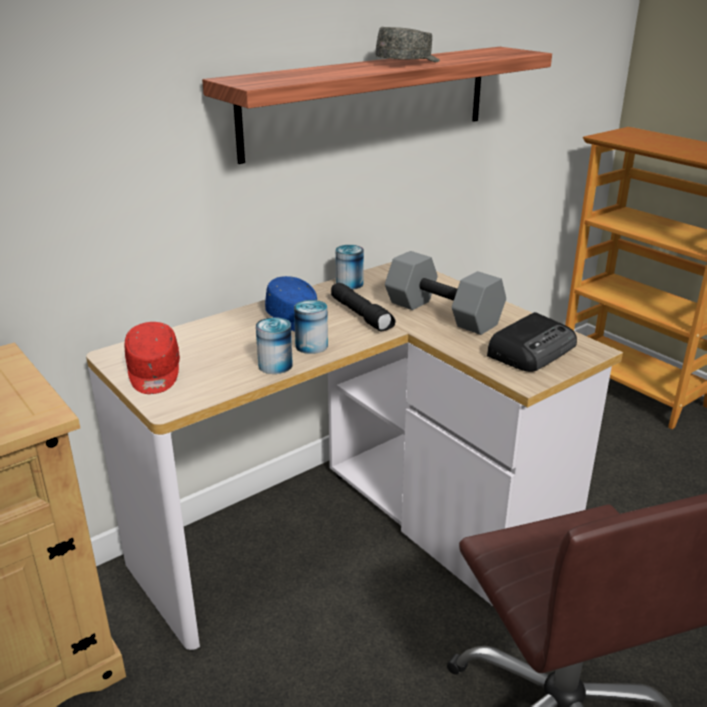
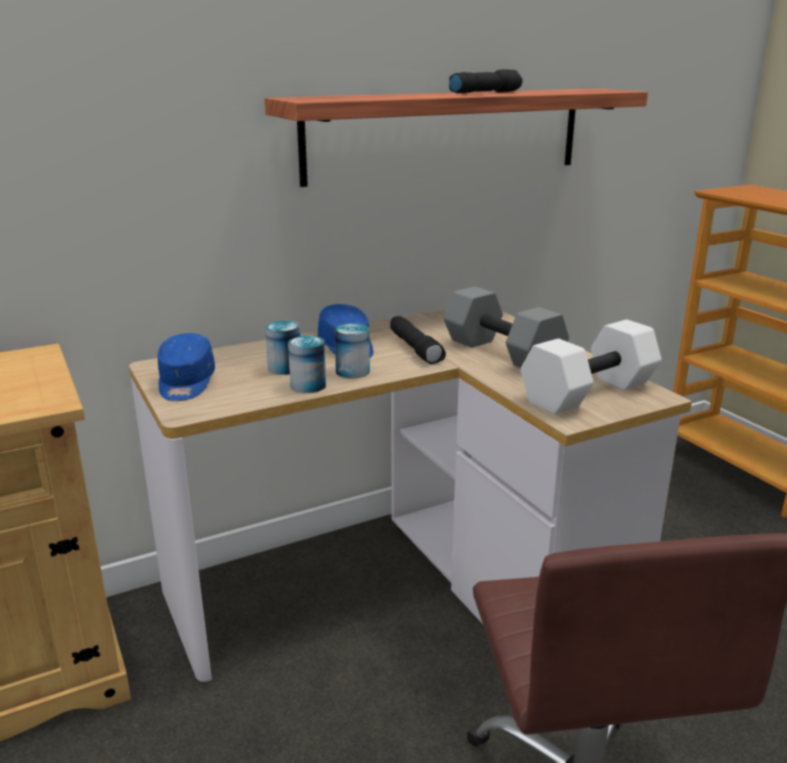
camera: 10 degrees right, 5 degrees down
red cap [125,322,180,394] -> blue cap [158,333,215,401]
can [336,245,364,290] -> can moved to [265,321,300,375]
grey cap [375,27,440,62] -> black flashlight [449,69,522,93]
radio [487,312,577,372] -> white dumbbell [521,319,662,415]

